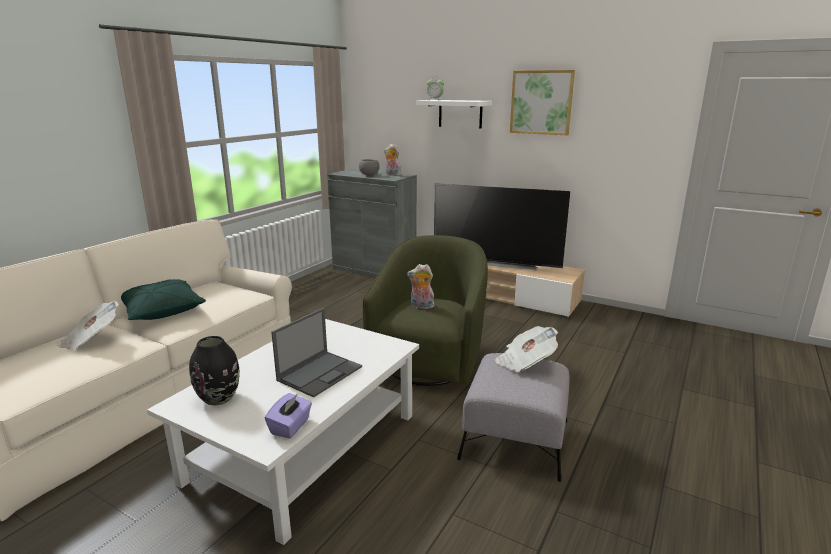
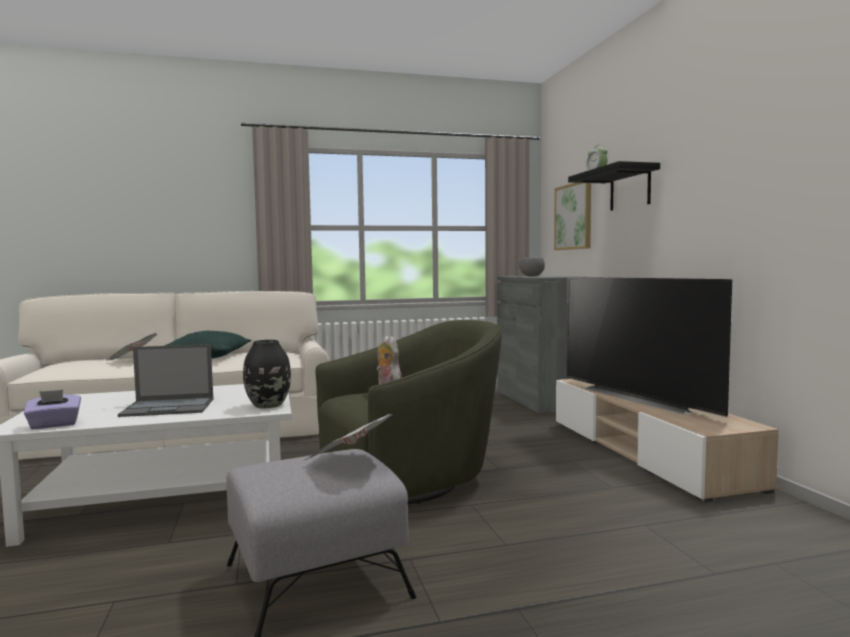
camera: 45 degrees right, 15 degrees down
black vase [189,336,240,406] -> black vase moved to [243,340,291,408]
plush toy [384,144,401,176] -> none
white shelf [416,100,492,129] -> black shelf [568,161,660,211]
picture [510,70,575,135] -> picture moved to [554,183,591,250]

